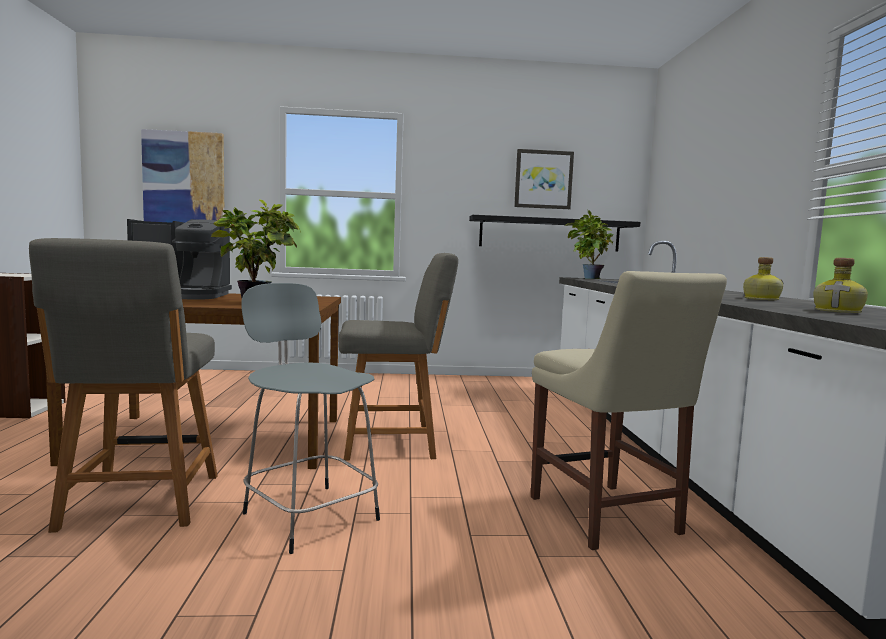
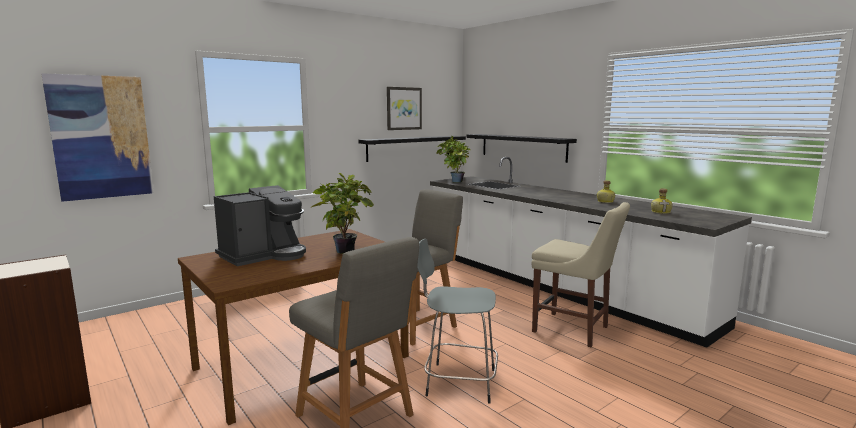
camera: 35 degrees left, 5 degrees up
none -> black shelf [467,134,577,163]

